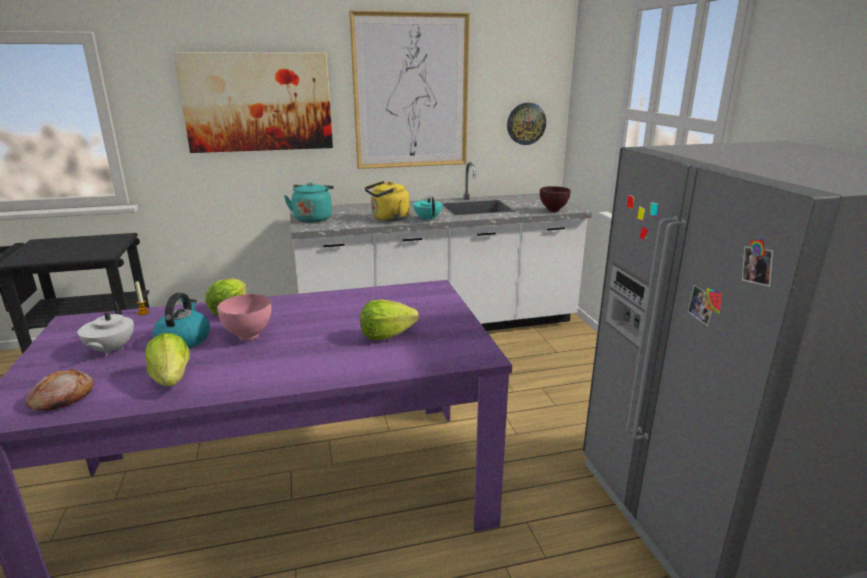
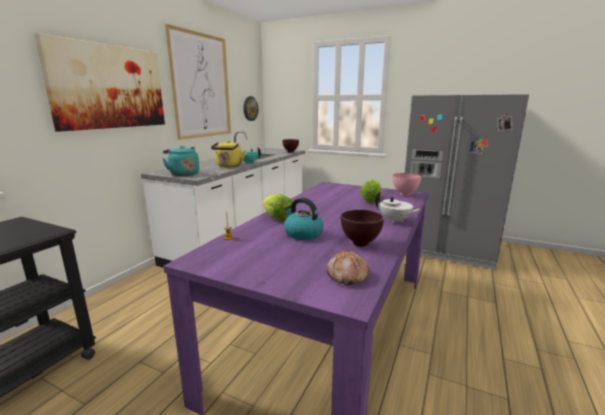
camera: 50 degrees left, 5 degrees down
white teapot [78,300,134,356] -> white teapot moved to [375,192,422,223]
lettuce [145,333,190,387] -> brown bowl [341,210,384,247]
pink bowl [217,294,271,341] -> pink bowl moved to [393,173,421,196]

